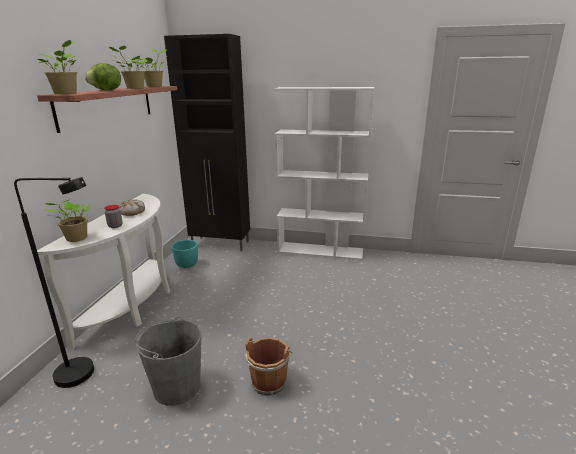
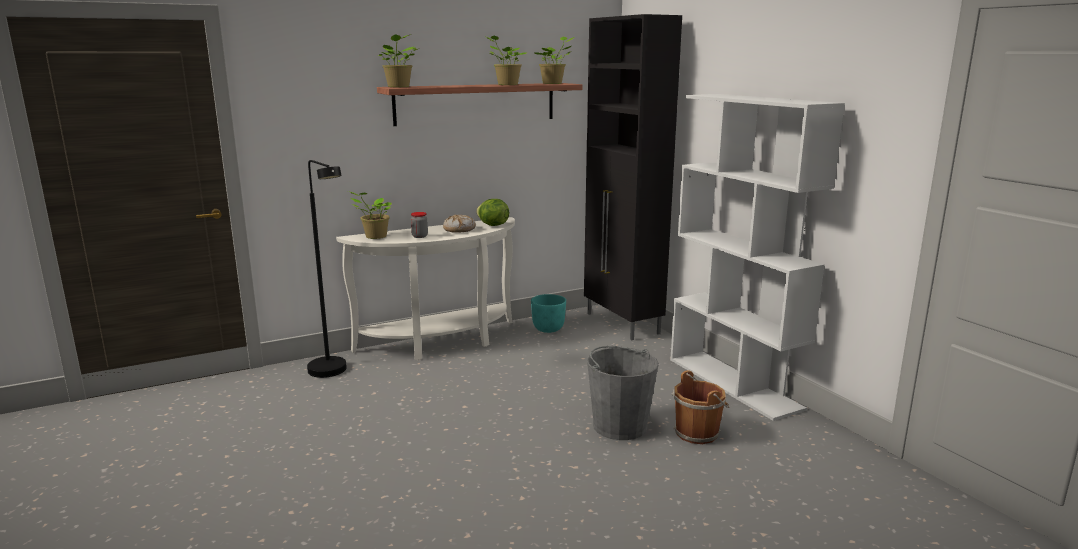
camera: 50 degrees right, 5 degrees down
lettuce [85,63,121,91] -> lettuce moved to [476,199,509,226]
grey bucket [135,317,201,406] -> grey bucket moved to [587,346,659,440]
brown bucket [246,337,293,396] -> brown bucket moved to [671,370,730,444]

